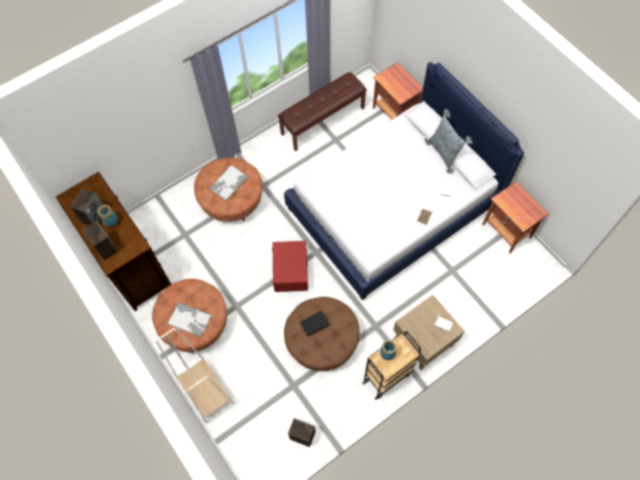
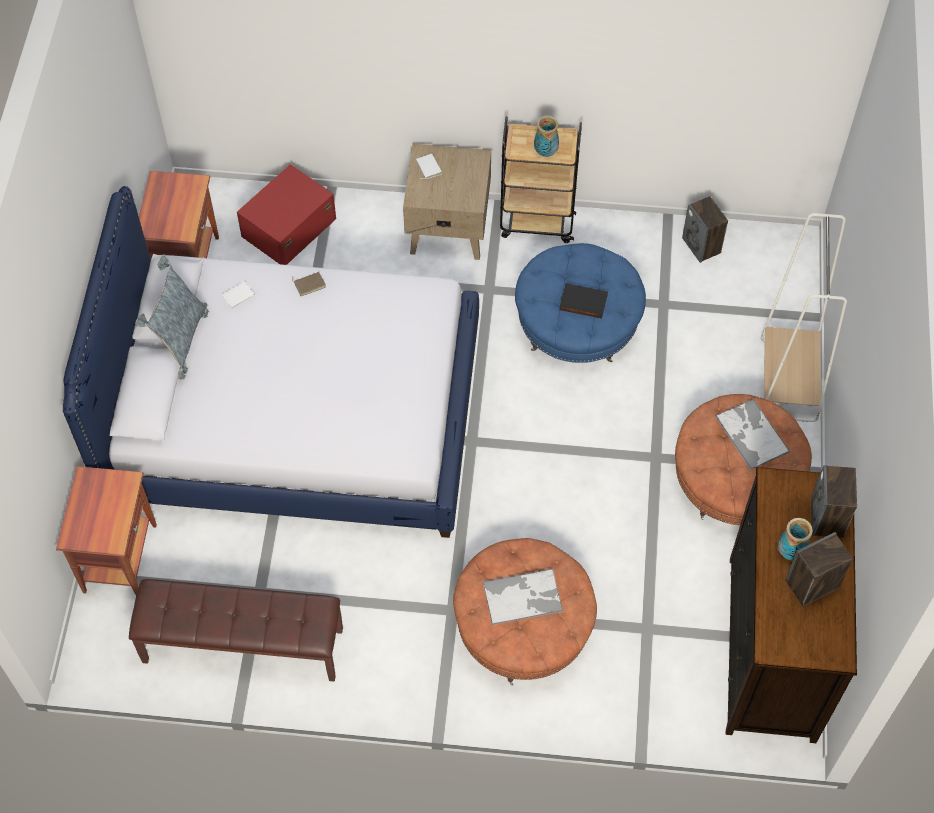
camera: 140 degrees left, 5 degrees down
red storage box [272,241,308,292] -> red storage box moved to [237,164,336,265]
brown ottoman [284,297,360,372] -> blue ottoman [515,243,646,363]

